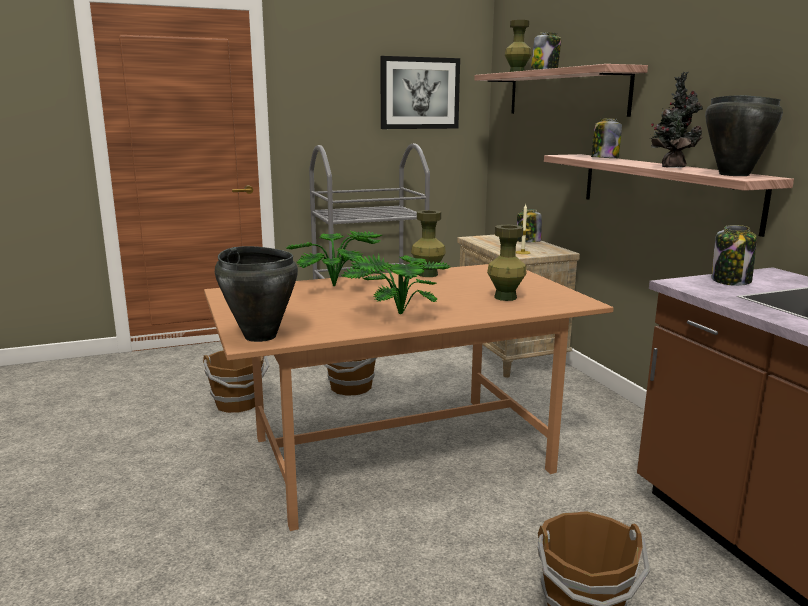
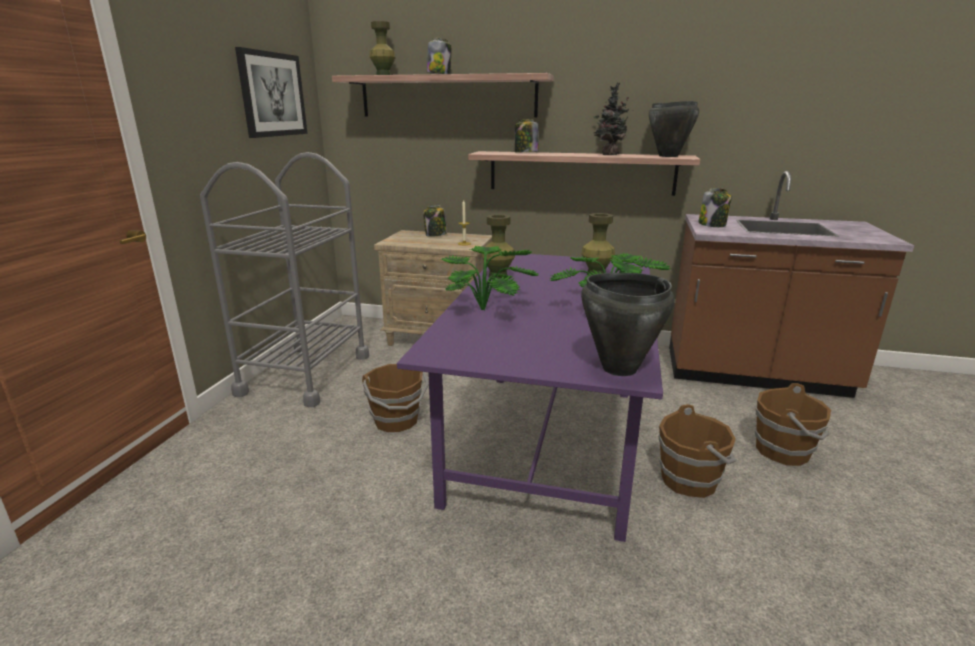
camera: 55 degrees left, 5 degrees up
brown bucket [203,350,269,413] -> brown bucket moved to [658,404,736,498]
brown dining table [204,264,614,531] -> purple dining table [397,254,663,542]

